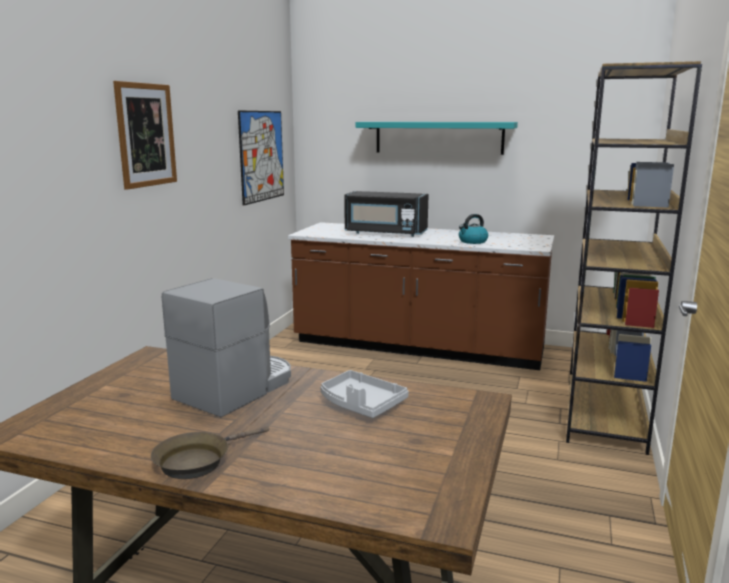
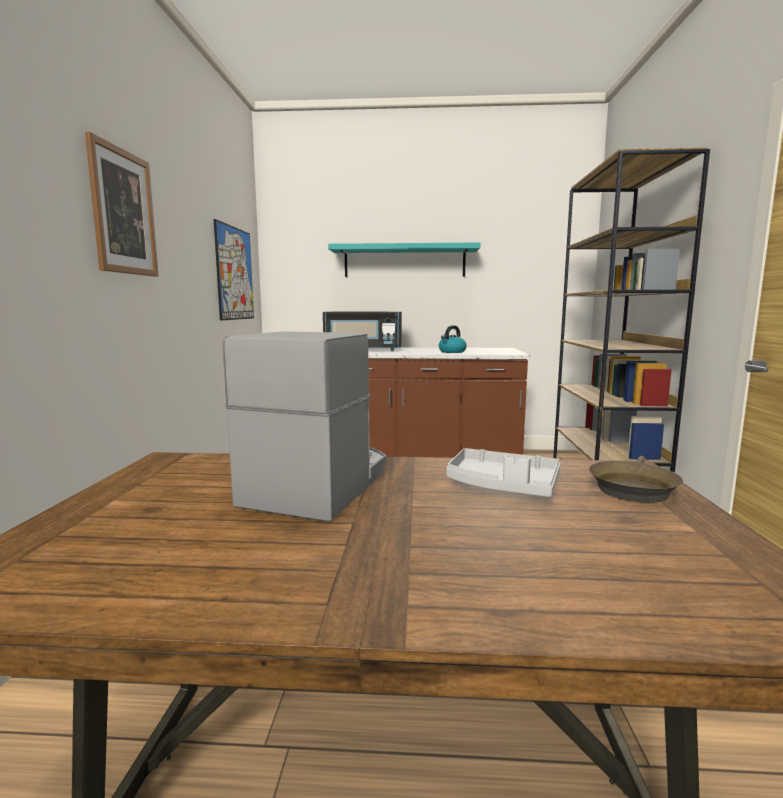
camera: 15 degrees left, 5 degrees down
brown frying pan [151,426,269,479] -> brown frying pan moved to [589,456,683,503]

